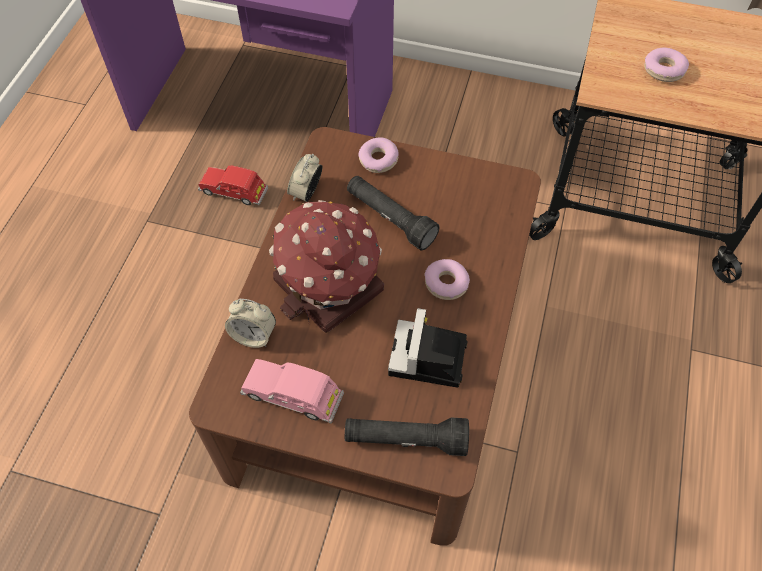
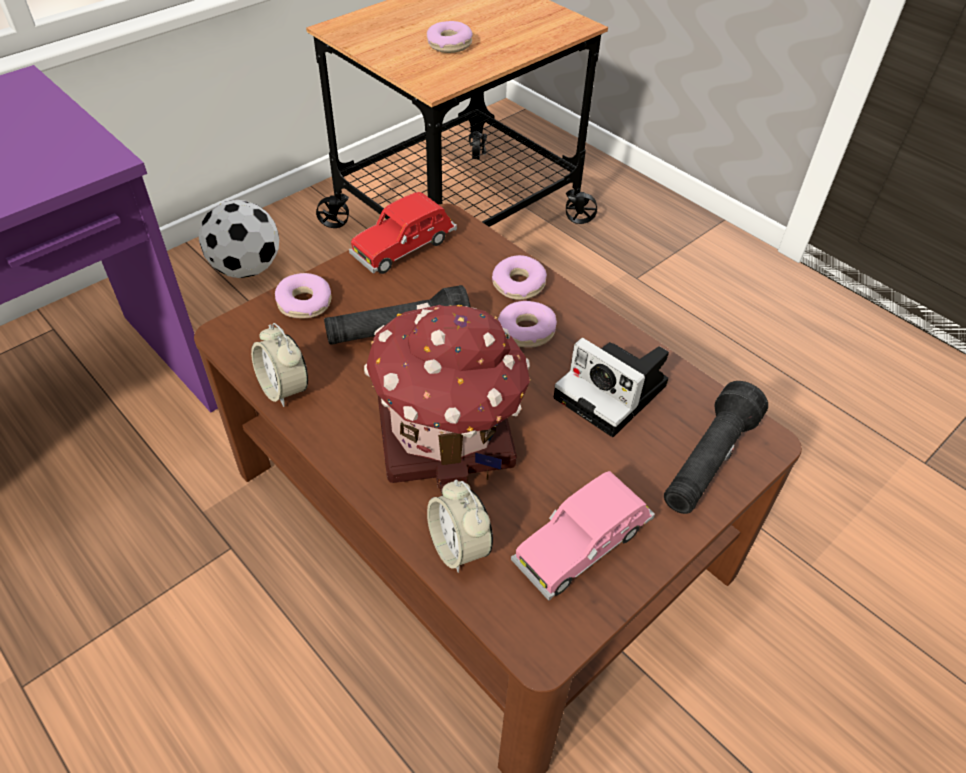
camera: 60 degrees left, 10 degrees down
red toy car [198,165,268,205] -> red toy car moved to [349,192,457,274]
alarm clock [225,299,276,348] -> alarm clock turned 105 degrees clockwise [427,480,493,573]
none -> football [199,200,279,278]
none -> donut [492,255,547,300]

